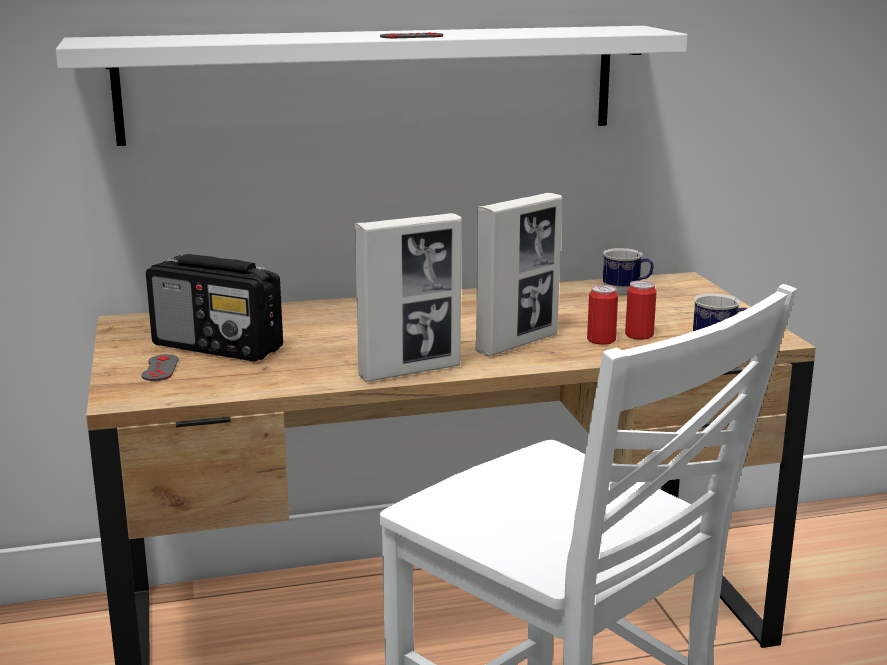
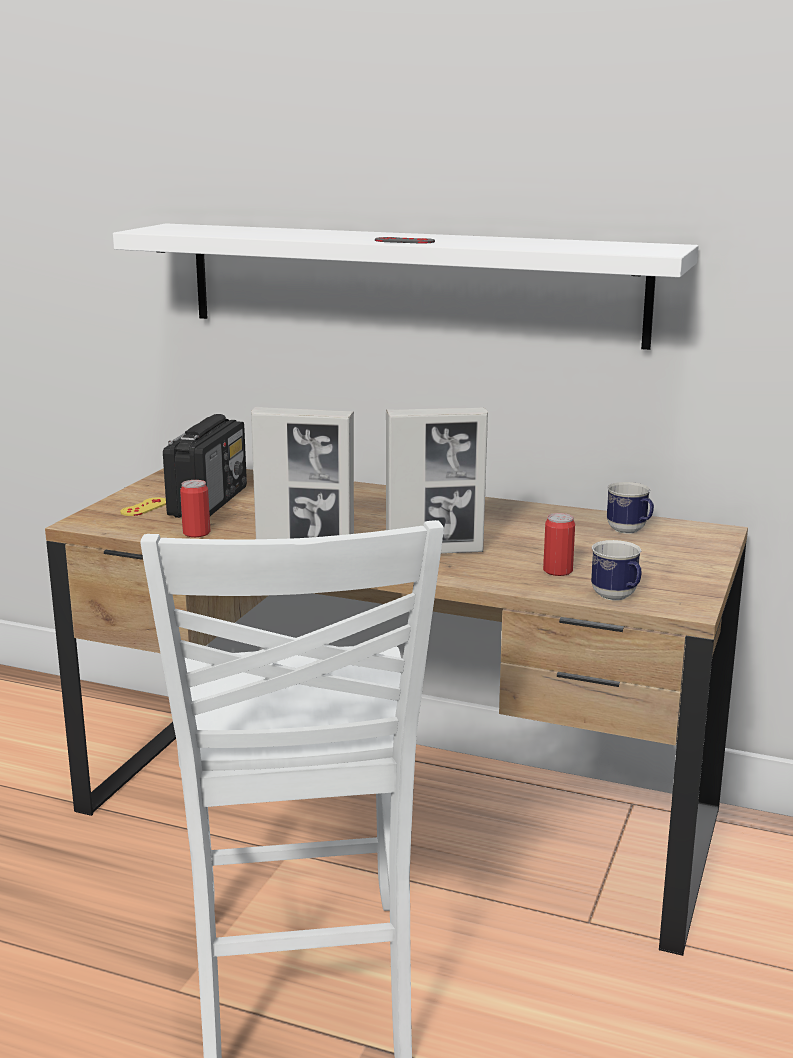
camera: 35 degrees right, 0 degrees up
grey game controller [142,354,178,381] -> yellow game controller [120,498,166,516]
radio [146,254,283,362] -> radio turned 135 degrees counterclockwise [163,414,247,518]
can [587,285,618,345] -> can moved to [180,480,210,537]

